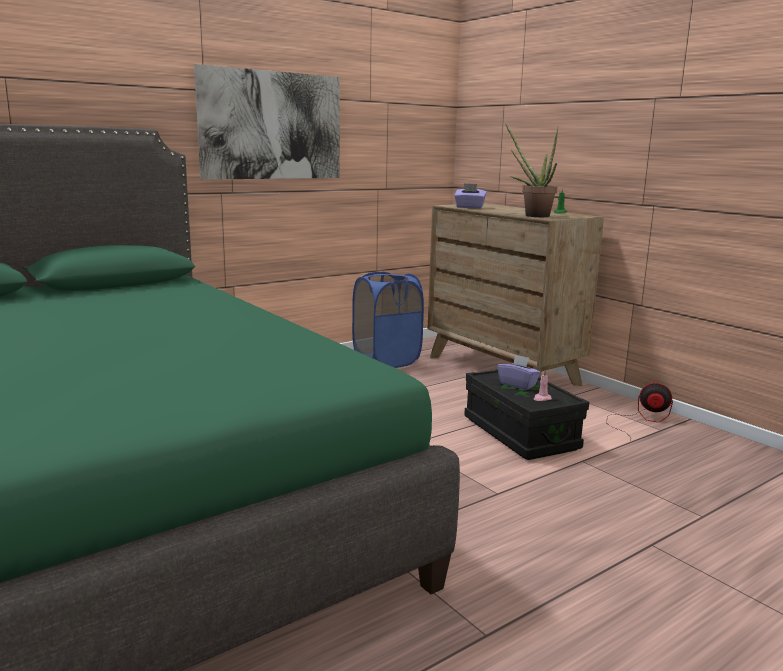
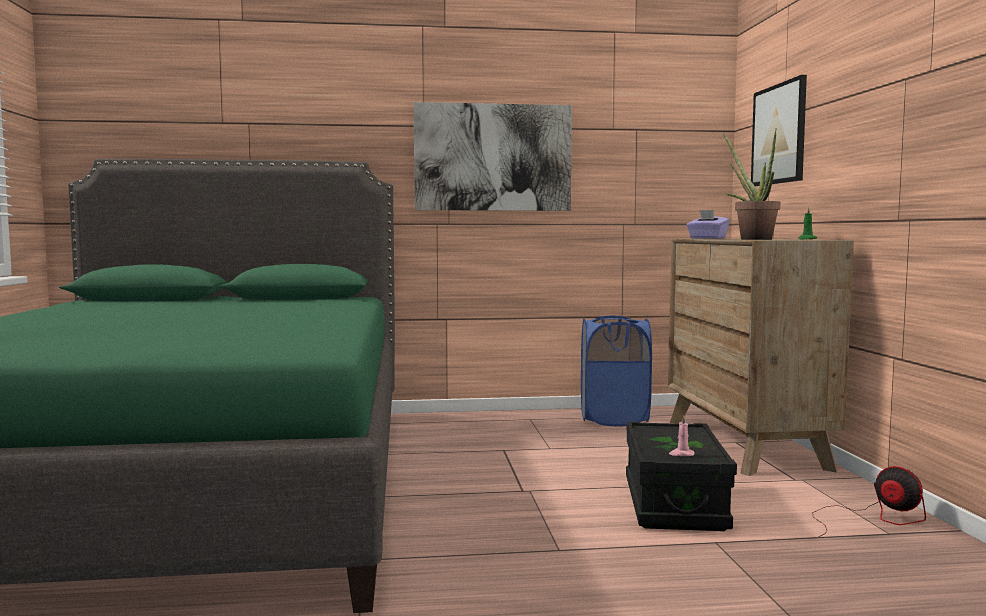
camera: 30 degrees right, 10 degrees down
purple tissue box [497,355,541,390] -> none
none -> picture [751,75,807,186]

